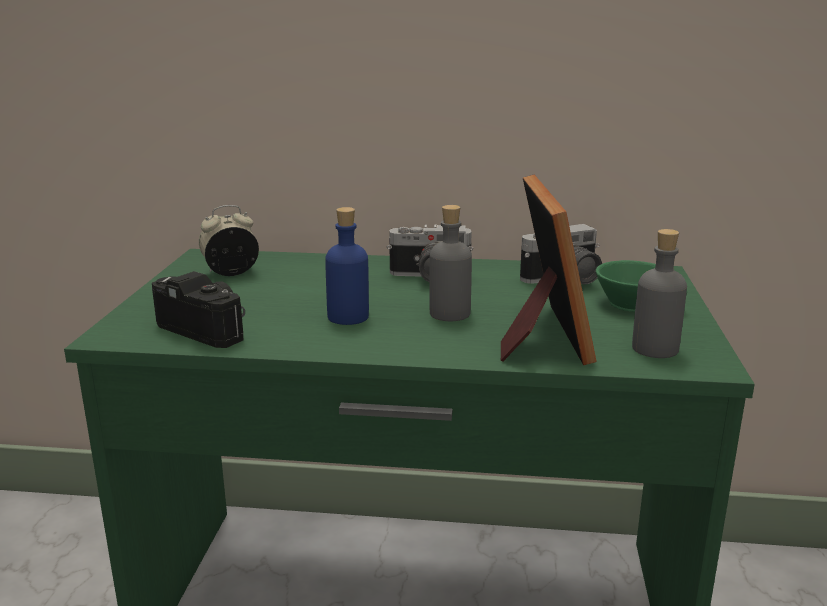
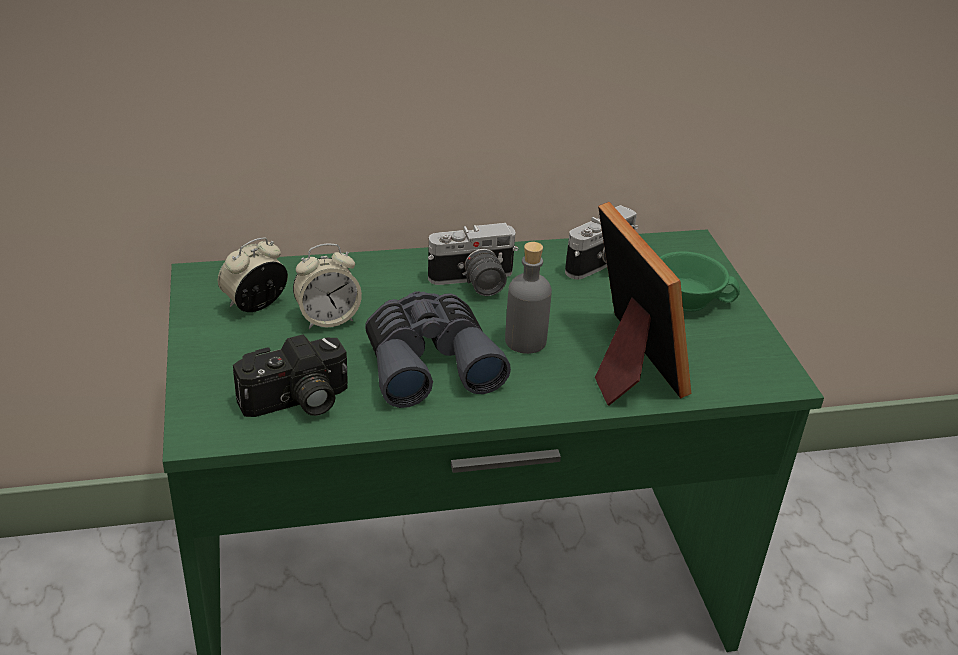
camera: 20 degrees left, 15 degrees up
camera [152,271,245,348] -> camera turned 135 degrees clockwise [233,334,348,417]
blue bottle [325,207,369,325] -> grey binoculars [365,291,511,408]
grey bottle [632,229,687,358] -> none
none -> alarm clock [293,243,362,329]

